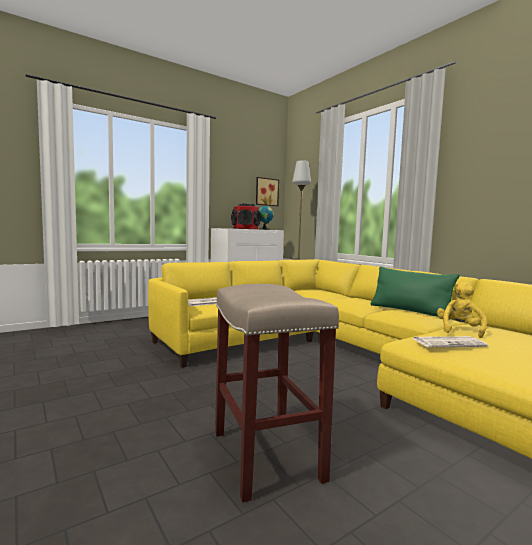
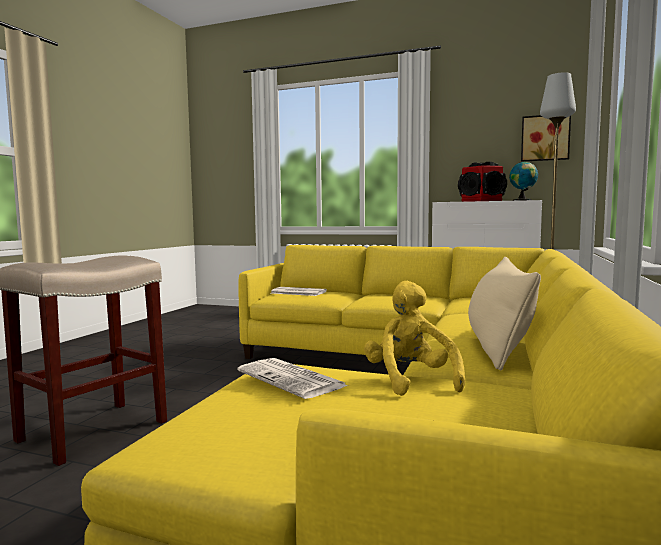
camera: 55 degrees right, 0 degrees up
green pillow [370,267,459,320] -> beige pillow [468,257,541,370]
yellow plush toy [437,282,487,338] -> yellow plush toy turned 90 degrees counterclockwise [364,281,465,396]

